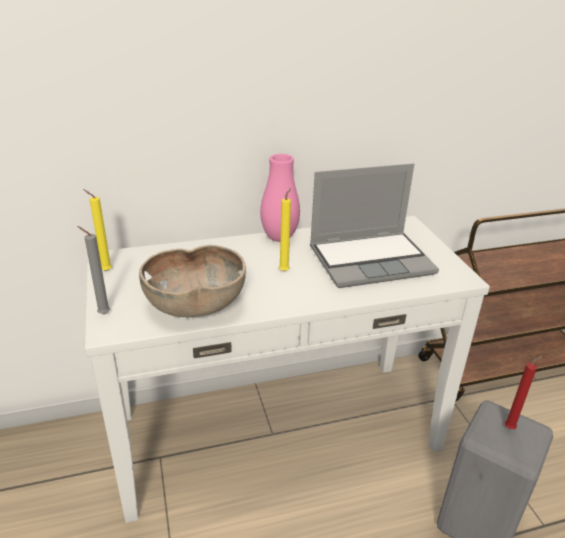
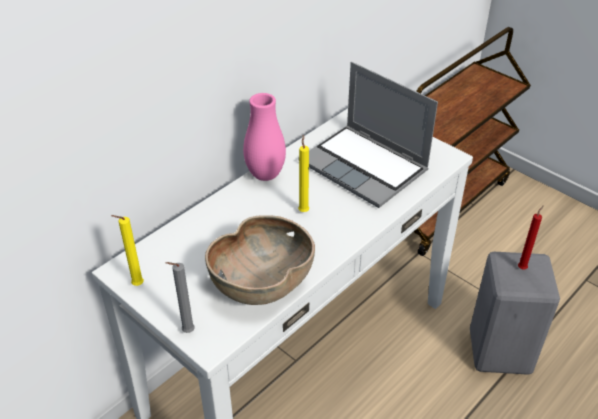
camera: 30 degrees left, 10 degrees up
laptop [310,163,439,288] -> laptop turned 90 degrees clockwise [309,62,438,208]

